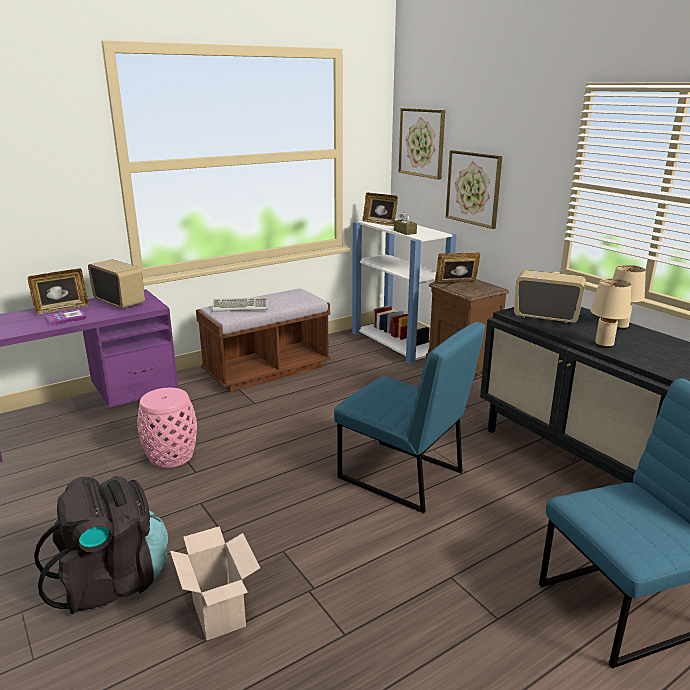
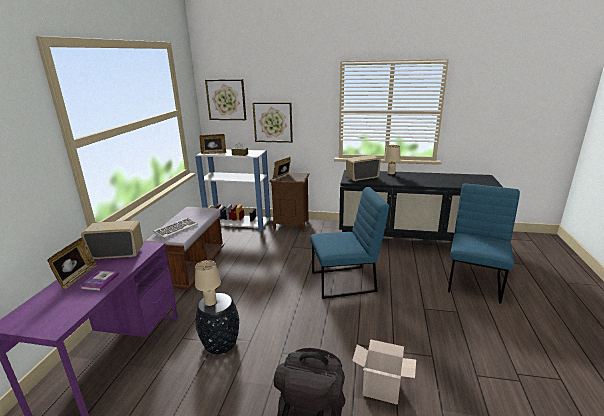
camera: 45 degrees left, 0 degrees up
pink stool [137,388,197,468] -> black stool [196,293,239,354]
beige table lamp [591,279,631,348] -> beige table lamp moved to [195,260,221,307]

